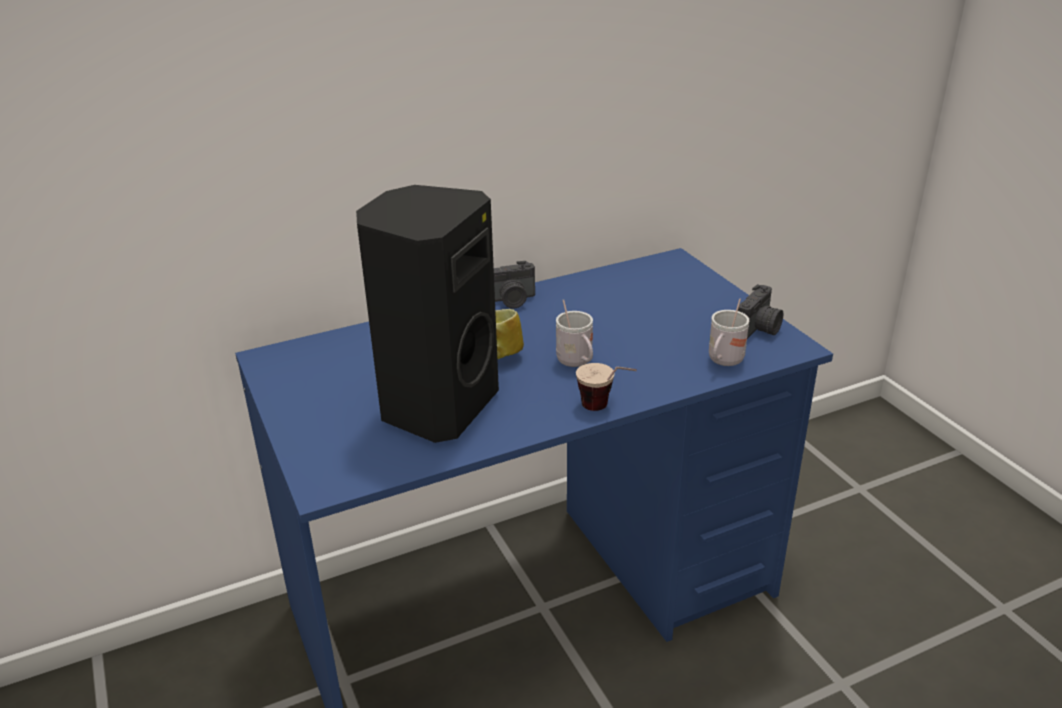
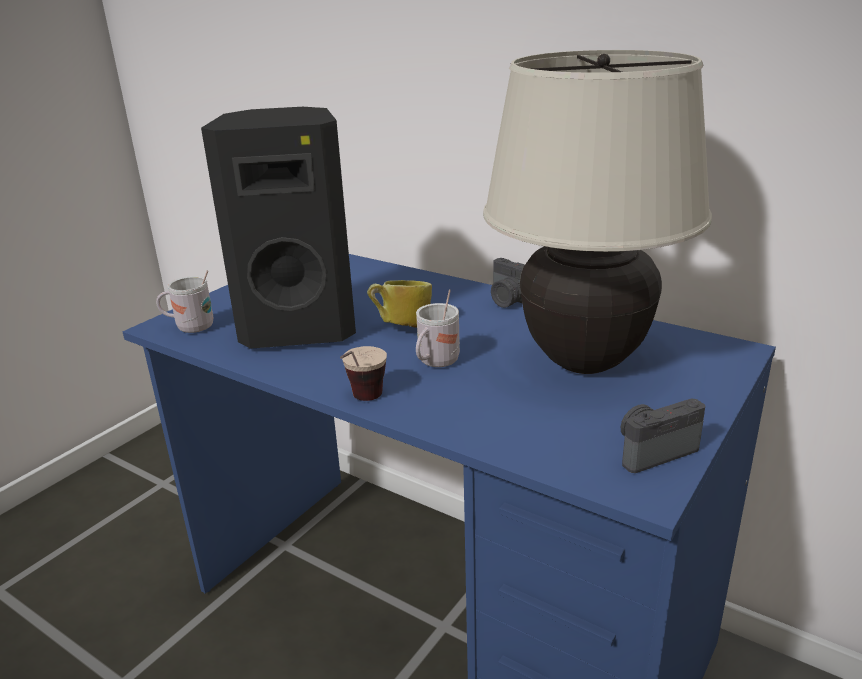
camera: 60 degrees right, 5 degrees down
white mug [709,298,749,366] -> white mug moved to [156,270,214,333]
camera [738,284,783,339] -> camera turned 150 degrees clockwise [621,399,705,473]
none -> beige table lamp [483,50,712,374]

